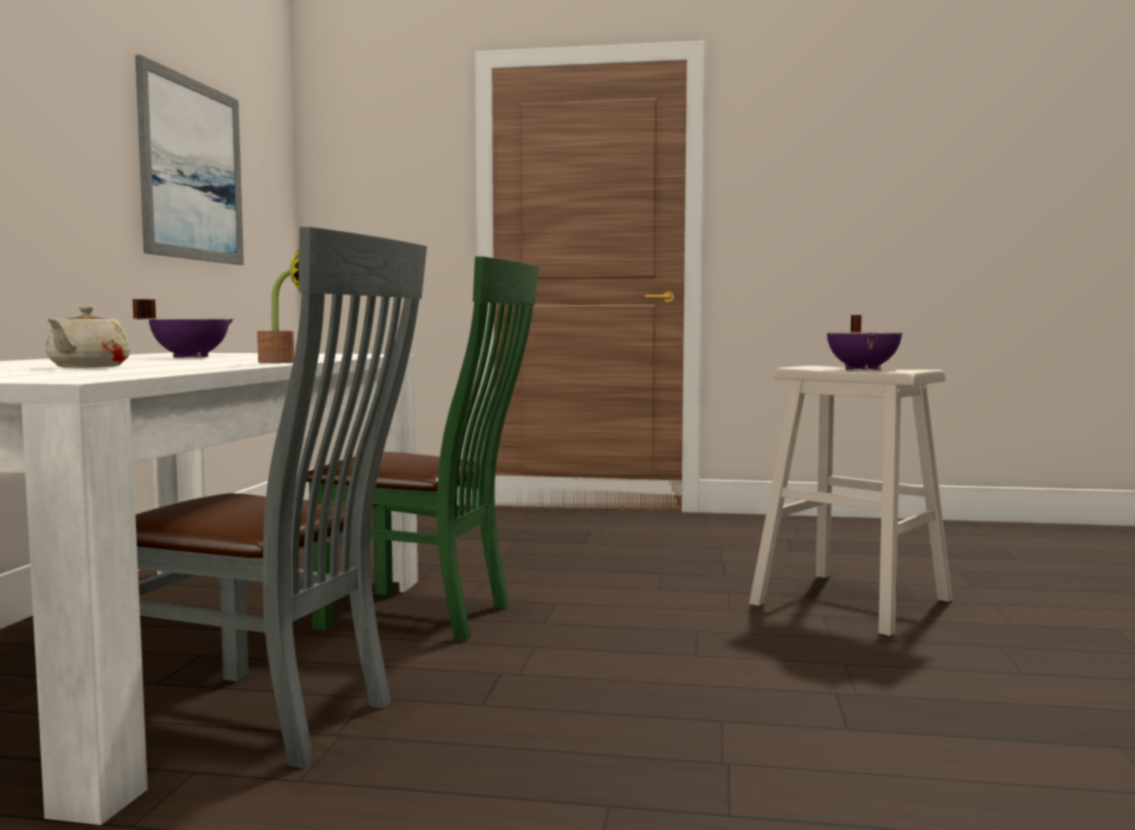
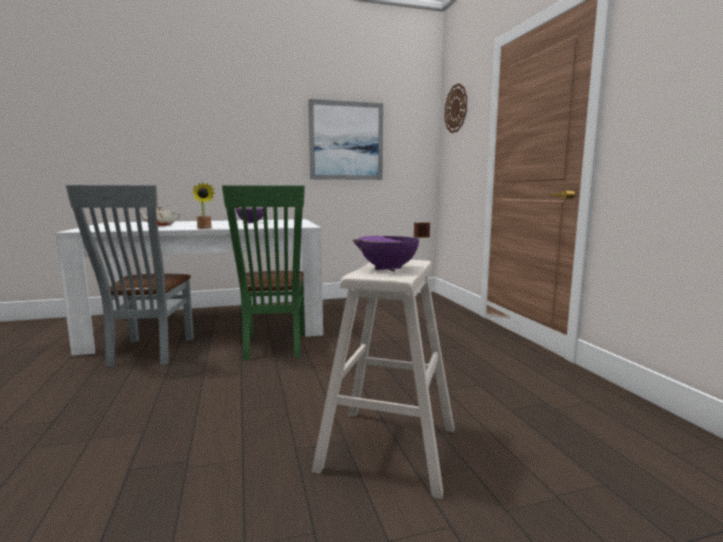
camera: 65 degrees right, 5 degrees up
none -> wall clock [444,83,467,133]

